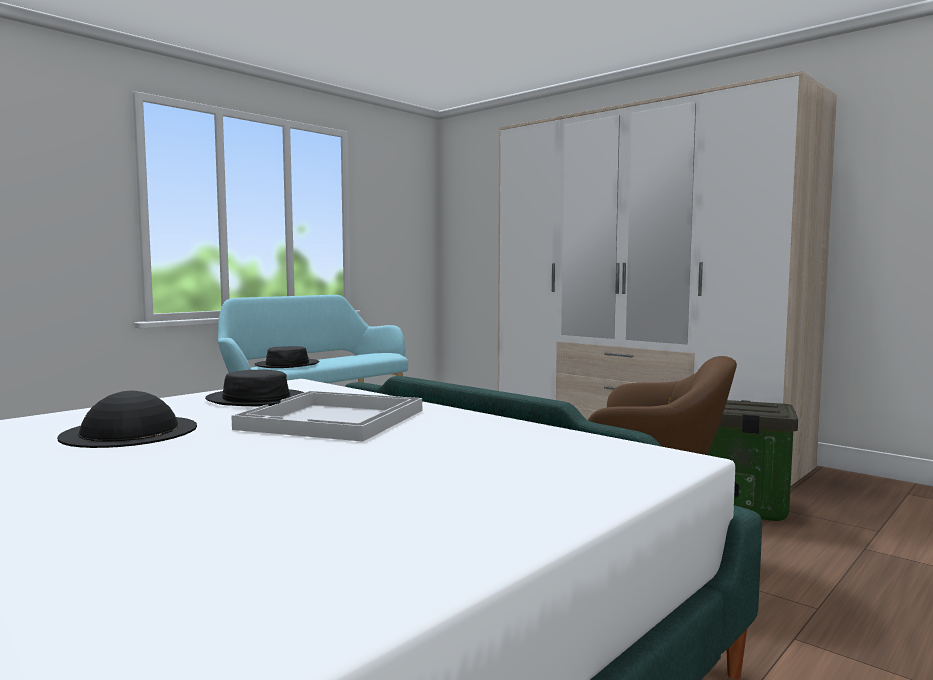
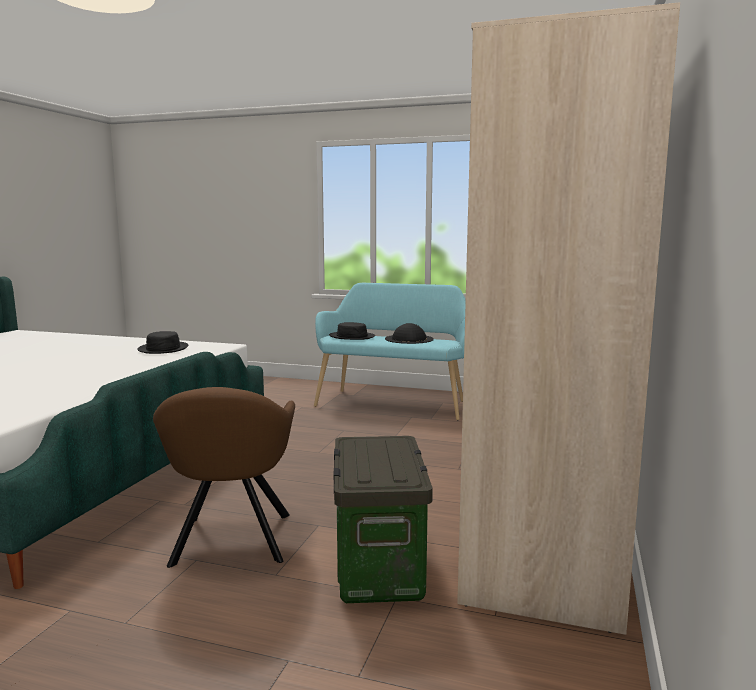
camera: 65 degrees right, 5 degrees up
black hat [57,391,197,448] -> black hat moved to [385,323,434,344]
white tray [231,391,422,442] -> none

